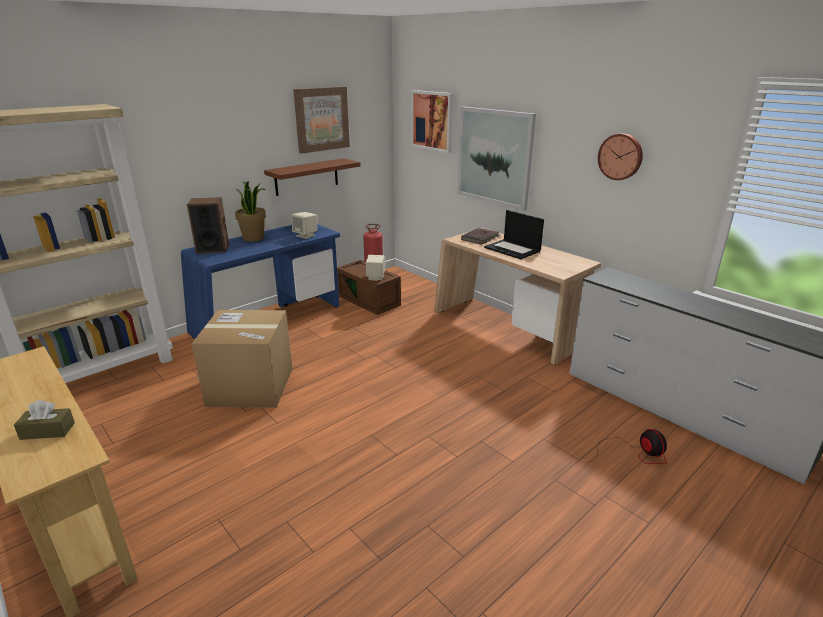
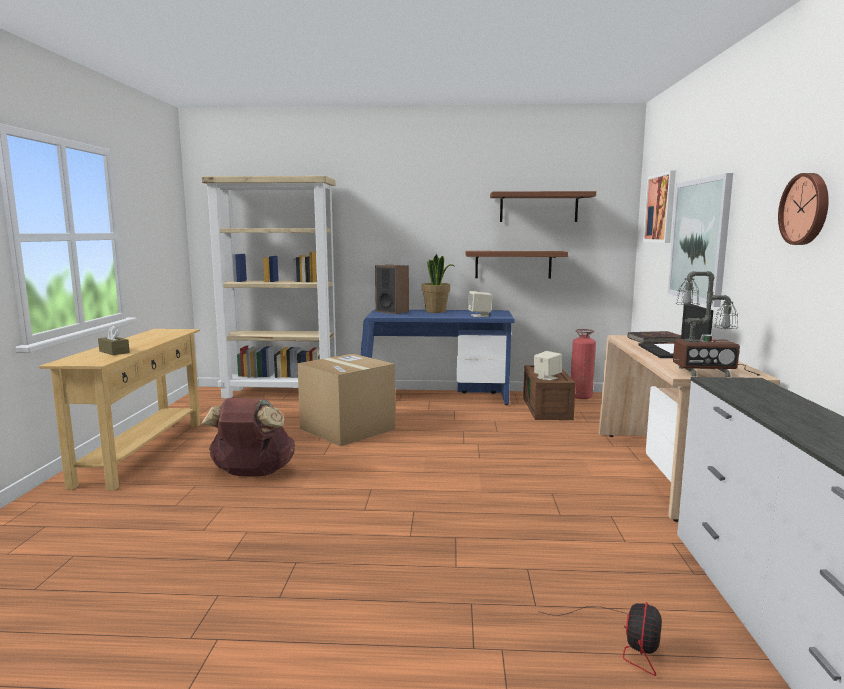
camera: 45 degrees right, 15 degrees down
picture [293,87,350,154] -> shelf [490,191,596,222]
none -> brown backpack [202,398,295,477]
none -> table lamp [673,271,760,377]

